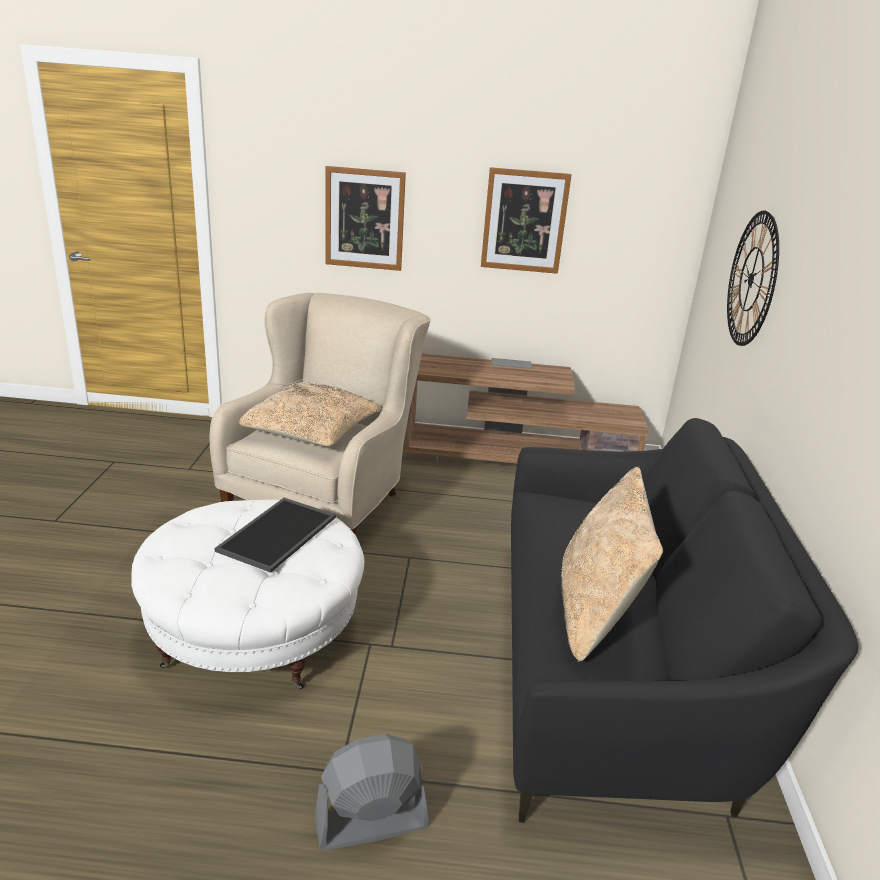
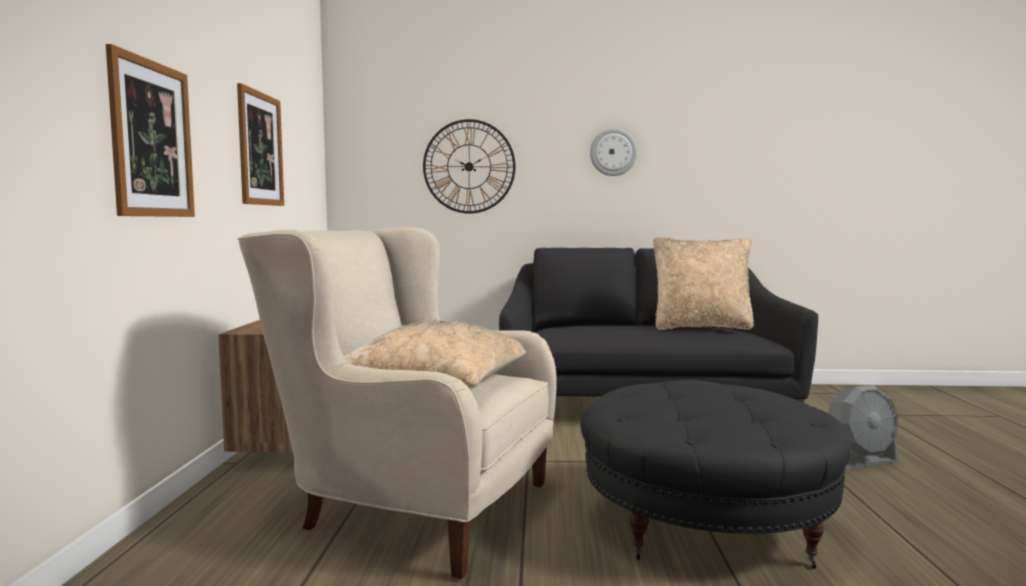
camera: 90 degrees left, 20 degrees down
white ottoman [131,499,365,689] -> black ottoman [581,380,850,569]
tray [214,498,336,573] -> none
grey fan [315,734,429,850] -> grey fan turned 90 degrees counterclockwise [828,385,899,470]
none -> wall clock [590,128,637,176]

